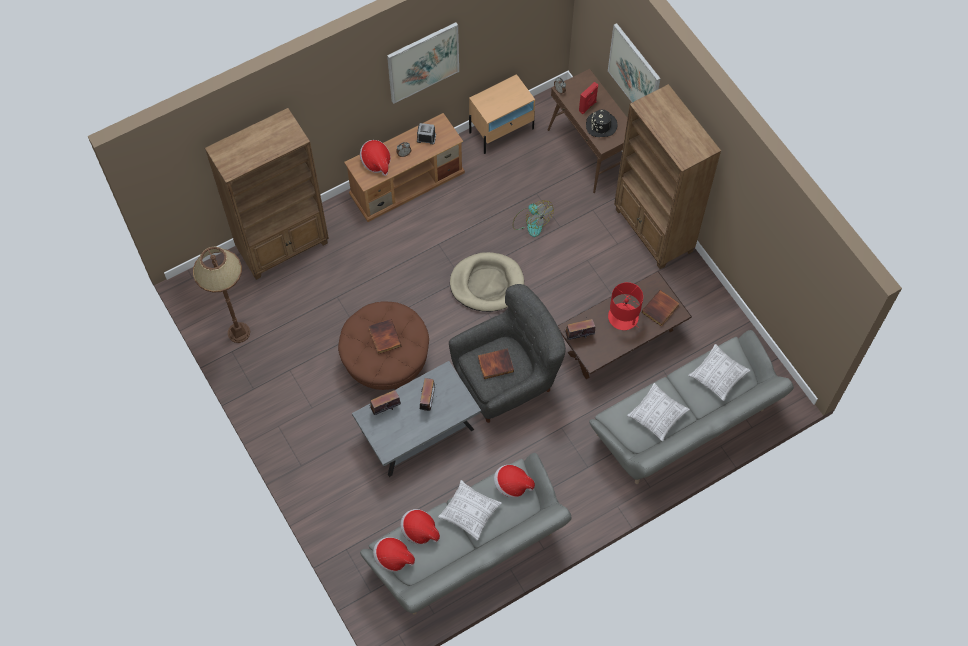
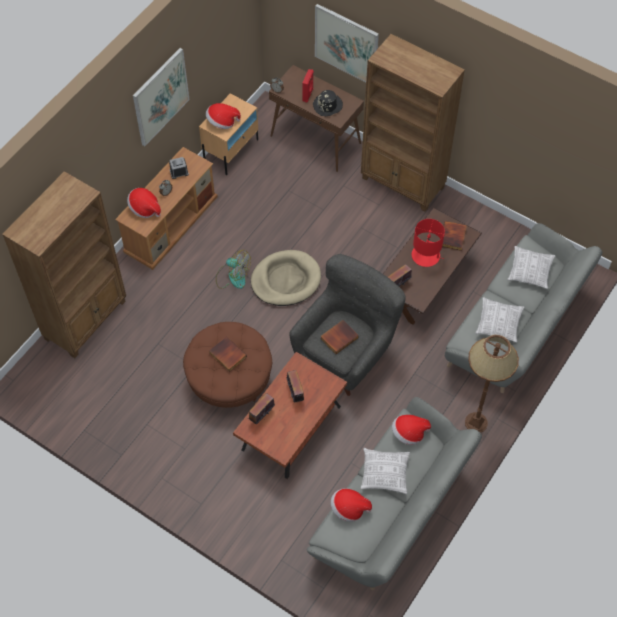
camera: 25 degrees left, 5 degrees down
brown floor lamp [193,247,250,343] -> brown floor lamp moved to [465,335,519,433]
grey coffee table [352,361,481,477] -> brown coffee table [233,352,347,479]
hat [373,537,415,572] -> hat moved to [206,103,241,129]
fan [513,200,554,237] -> fan moved to [216,250,251,289]

